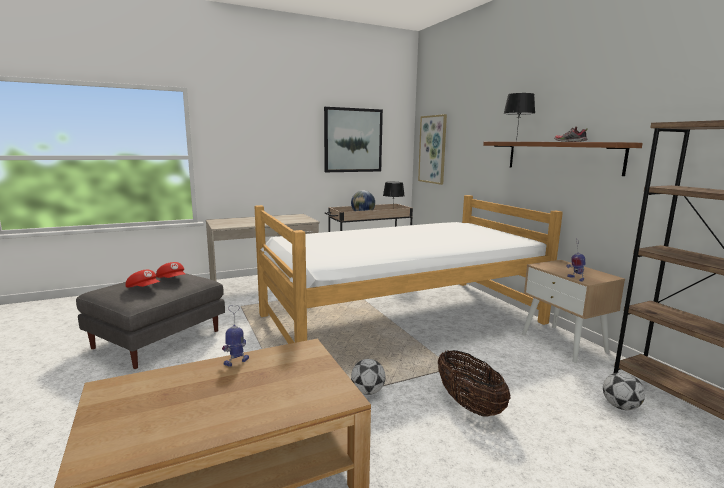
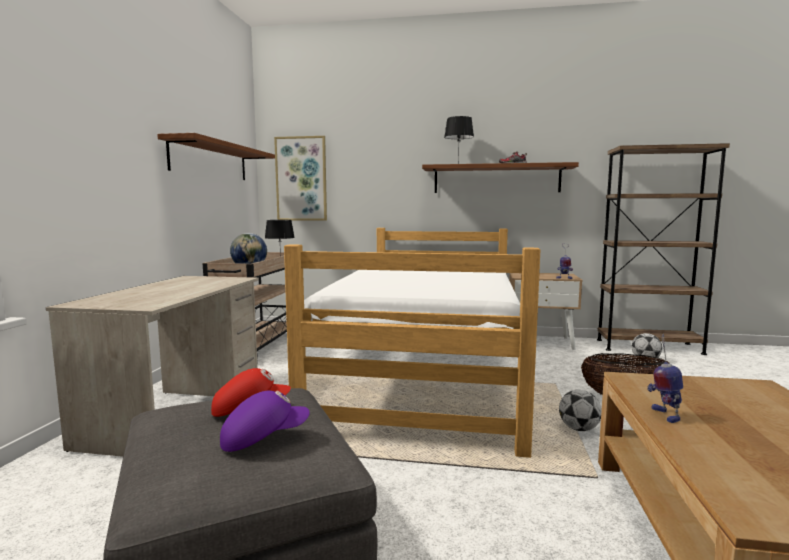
camera: 55 degrees left, 5 degrees down
red cap [126,270,160,288] -> purple cap [220,391,310,452]
picture [324,107,383,172] -> shelf [157,133,275,180]

